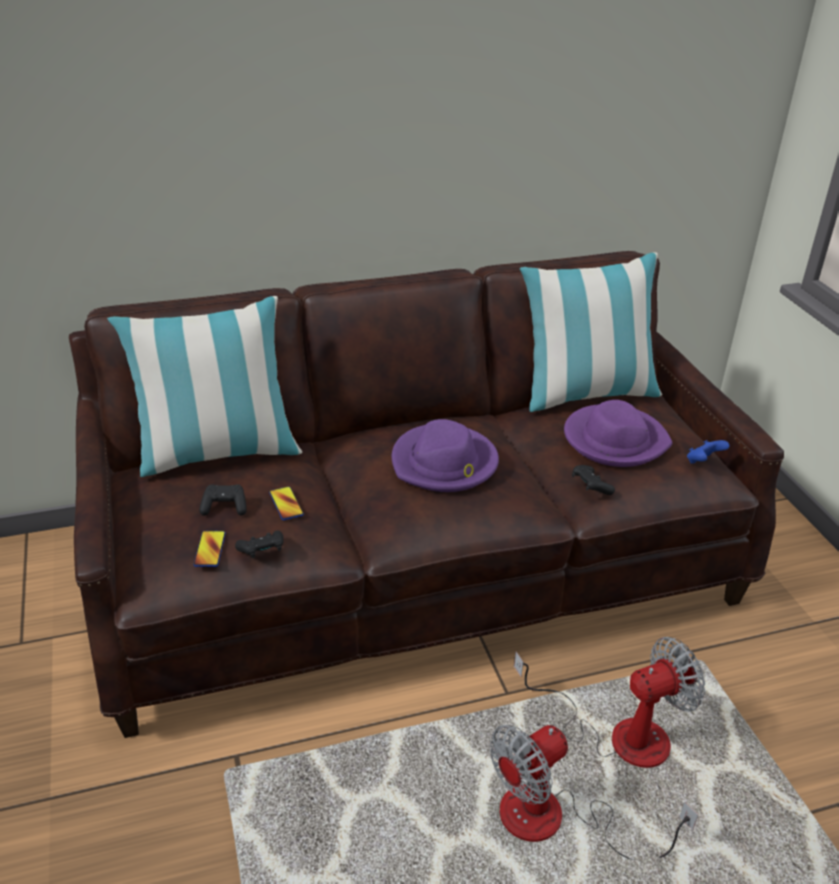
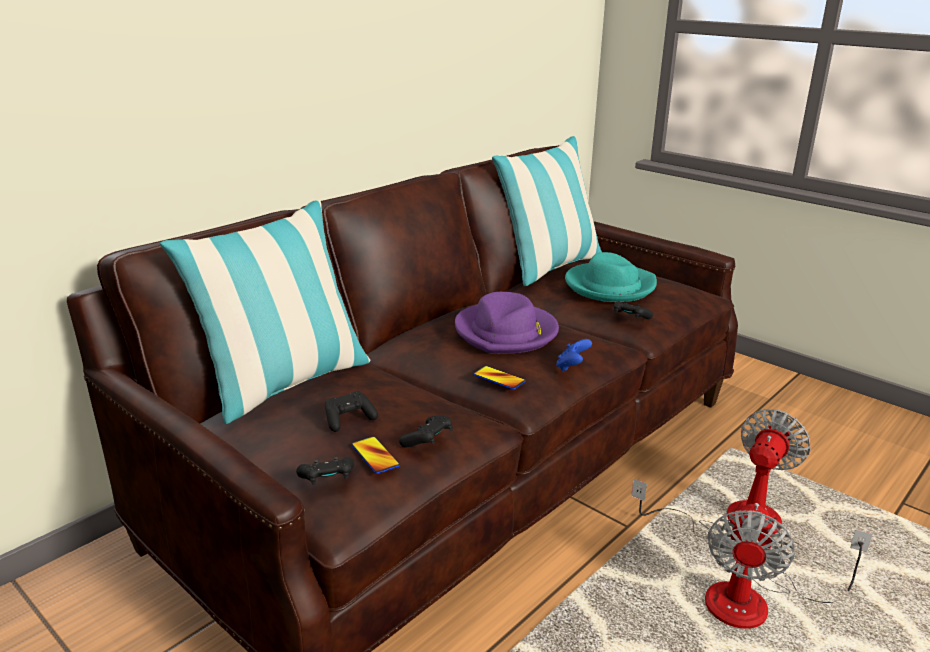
camera: 30 degrees left, 10 degrees down
phone [269,486,304,520] -> phone moved to [473,366,526,390]
purple hat [564,400,672,467] -> turquoise hat [565,252,657,302]
blue game controller [687,440,730,464] -> blue game controller moved to [556,339,592,372]
none -> black game controller [296,457,354,485]

